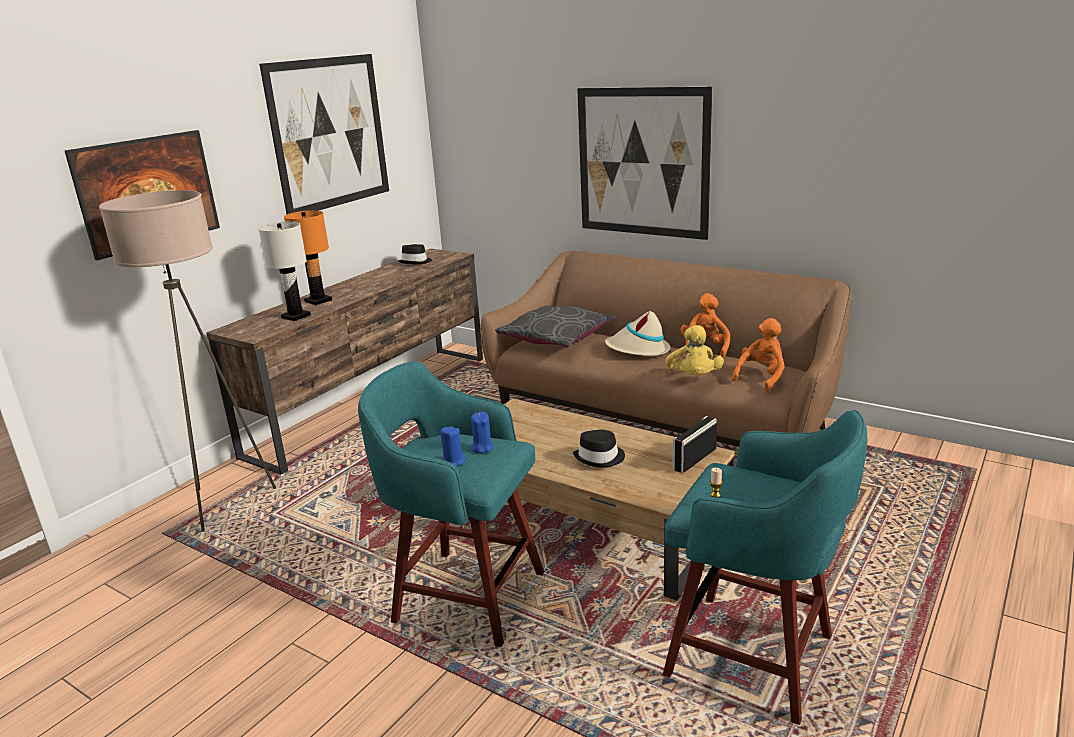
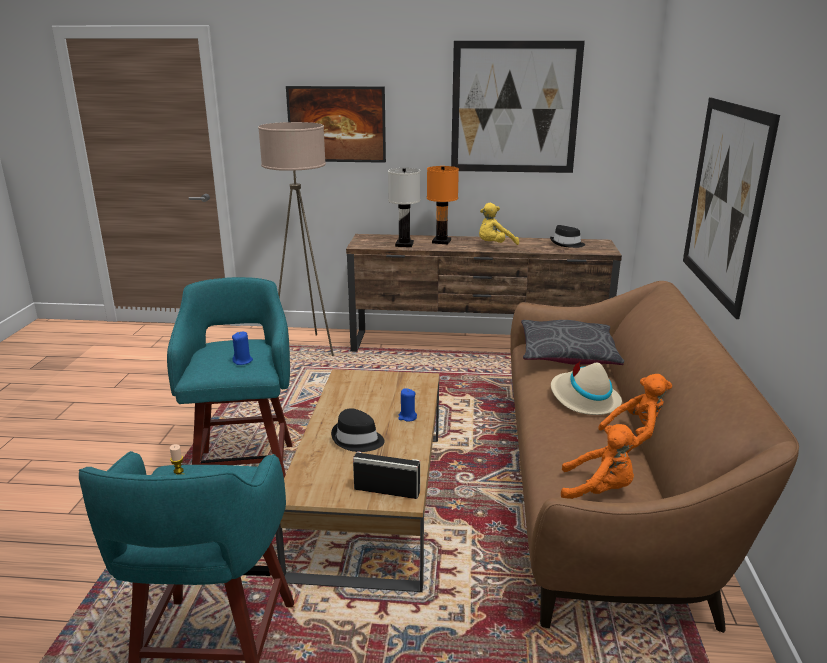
camera: 60 degrees right, 0 degrees up
blue candle [440,426,466,466] -> blue candle moved to [398,388,417,421]
yellow plush toy [665,325,724,376] -> yellow plush toy moved to [479,203,519,245]

